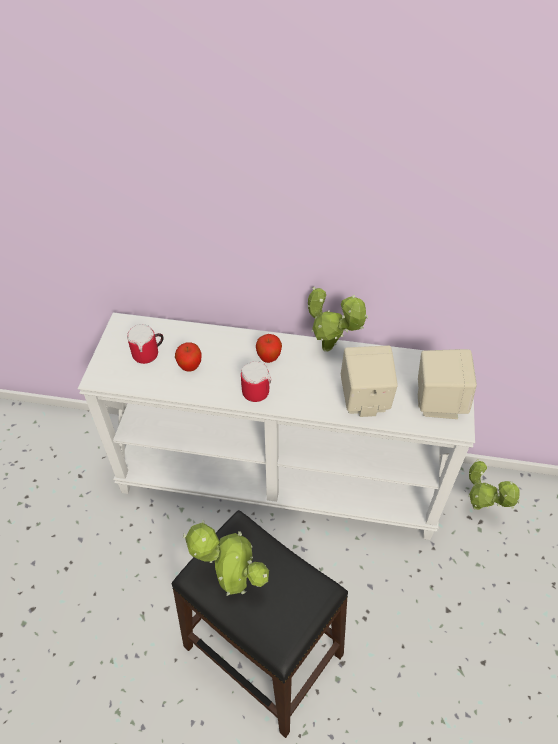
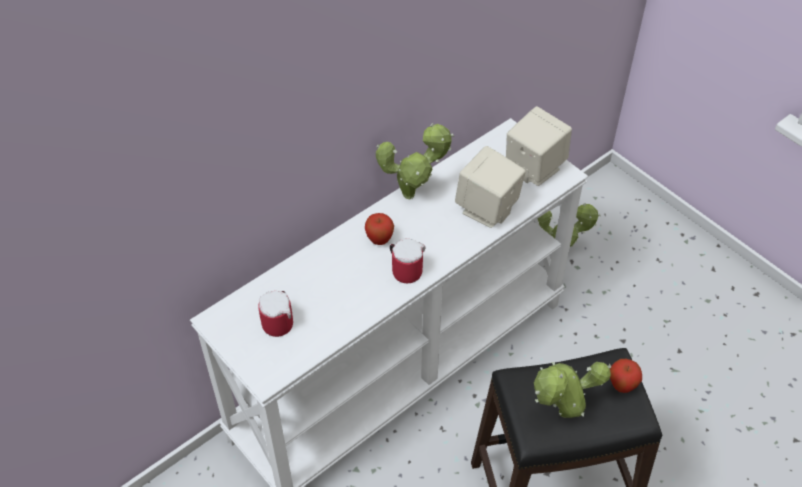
camera: 50 degrees left, 0 degrees up
apple [175,342,201,371] -> apple moved to [610,359,642,393]

